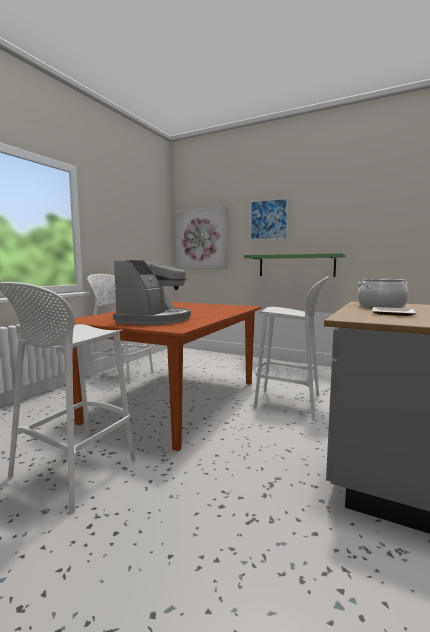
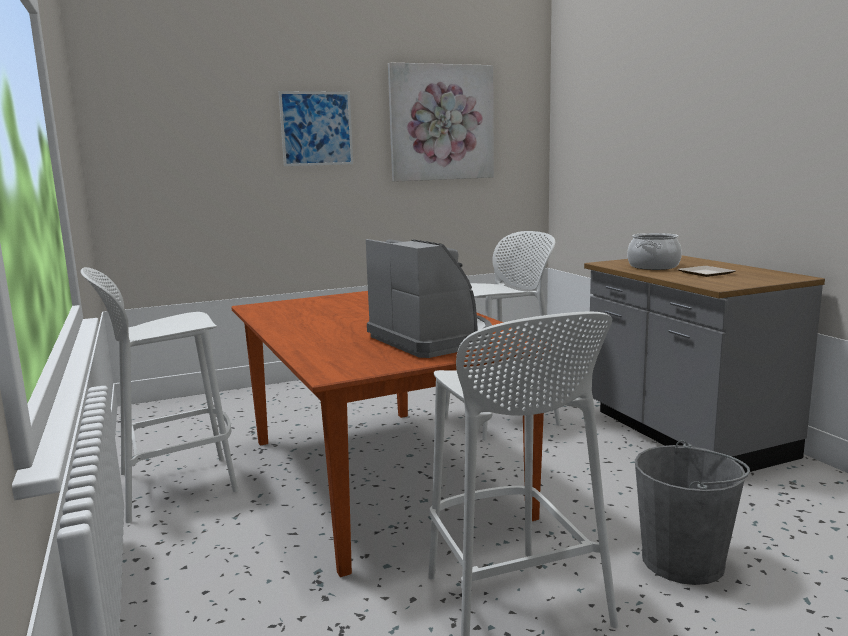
camera: 50 degrees left, 5 degrees up
picture [175,206,228,269] -> picture moved to [388,62,494,182]
green shelf [244,253,345,277] -> none
none -> grey bucket [635,440,750,585]

